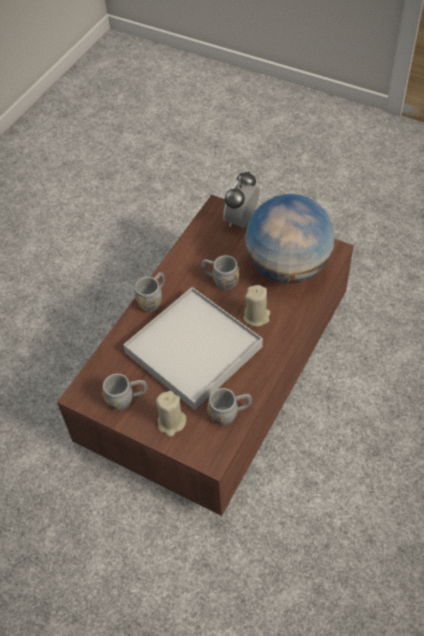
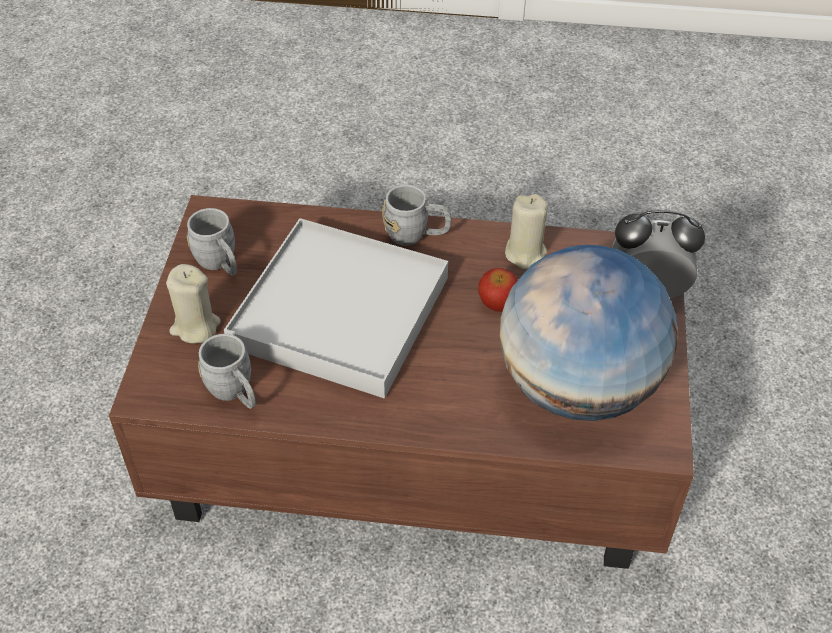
camera: 65 degrees right, 5 degrees down
grey mug [201,255,239,290] -> apple [478,268,518,312]
beige candle [243,285,270,327] -> beige candle moved to [505,194,548,269]

